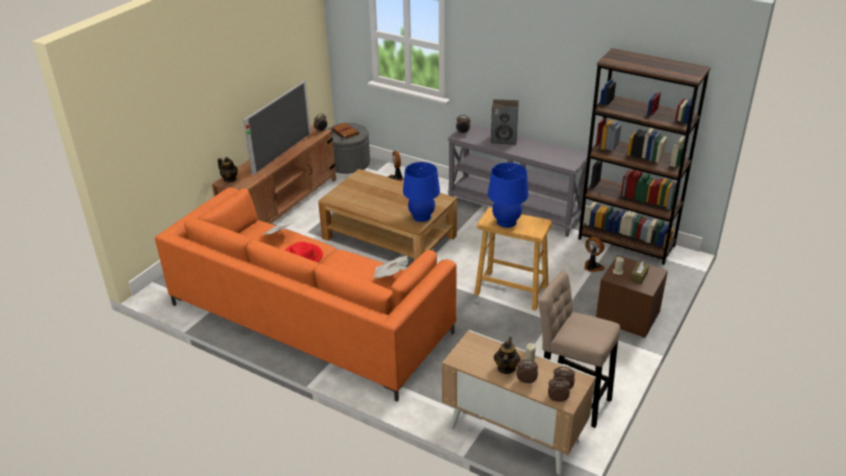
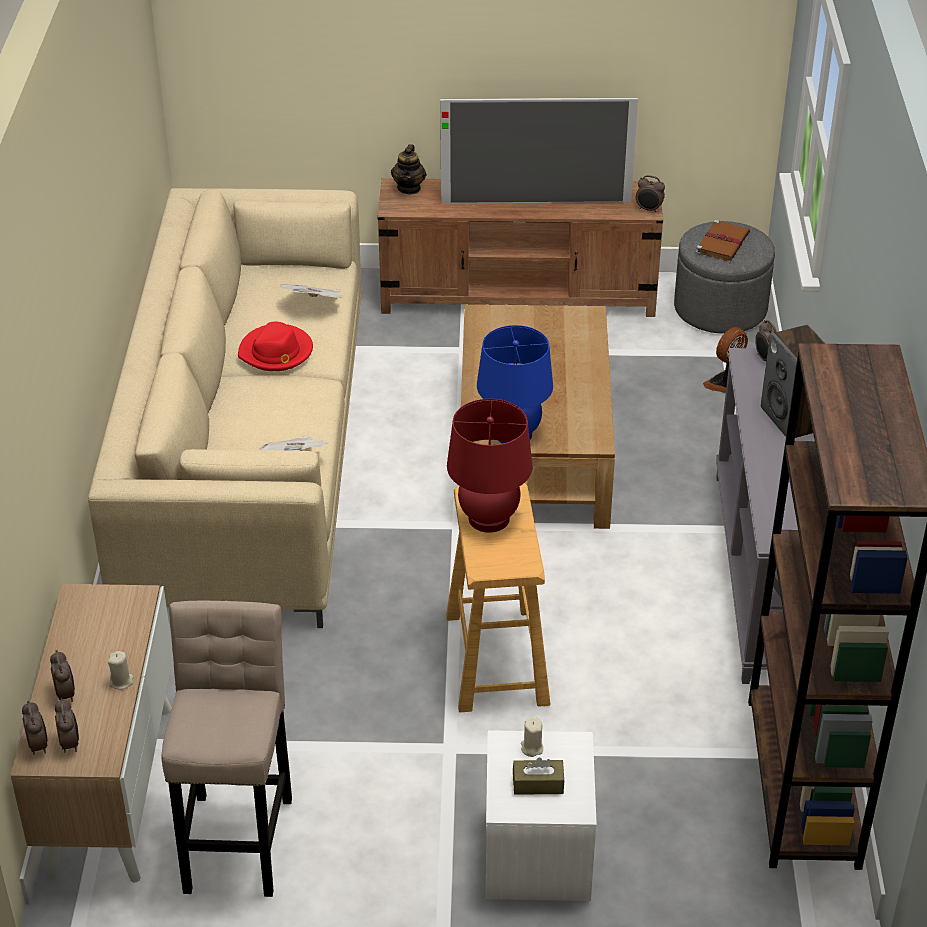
camera: 60 degrees right, 5 degrees up
orange sofa [155,187,457,402] -> beige sofa [88,188,362,628]
blue table lamp [488,163,528,228] -> red table lamp [447,399,533,533]
teapot [494,337,521,374] -> none
fan [584,236,605,272] -> none
brown nightstand [596,255,668,338] -> white nightstand [486,730,597,901]

